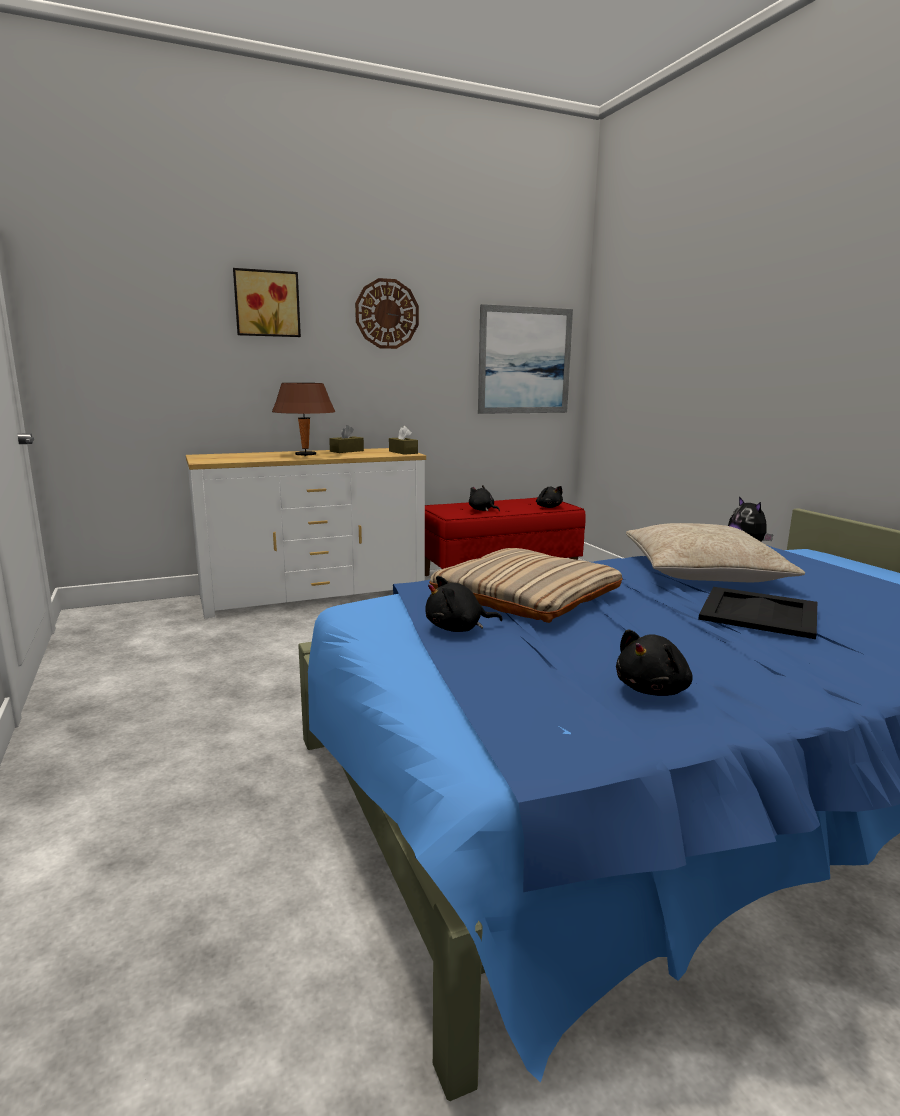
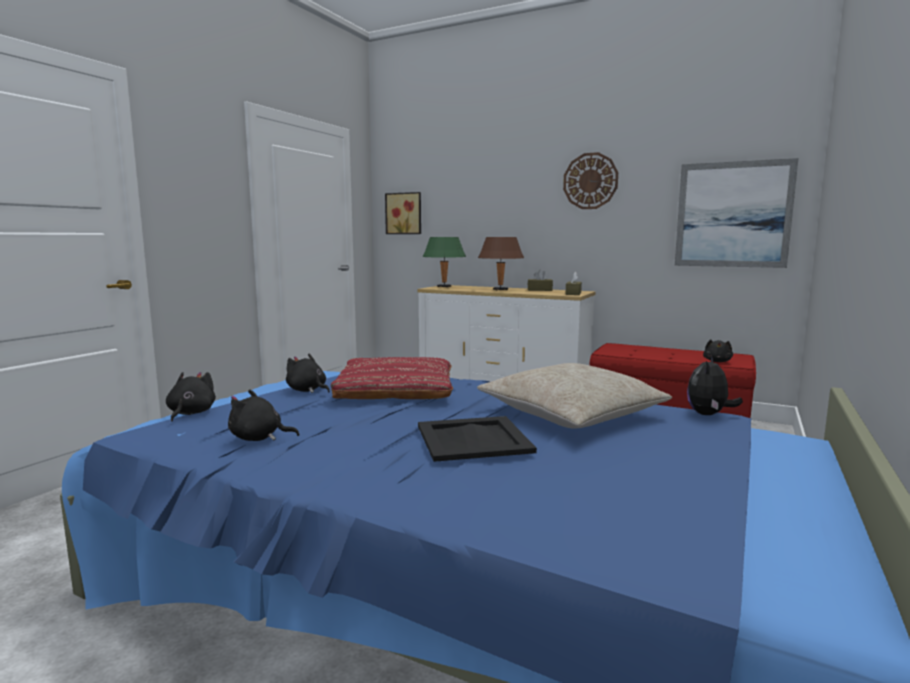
camera: 50 degrees right, 5 degrees down
picture [233,268,301,337] -> picture moved to [385,192,421,234]
beige pillow [429,548,623,623] -> red pillow [331,357,453,399]
black plush toy [469,485,500,511] -> black plush toy moved to [166,372,216,421]
none -> green table lamp [423,237,466,288]

